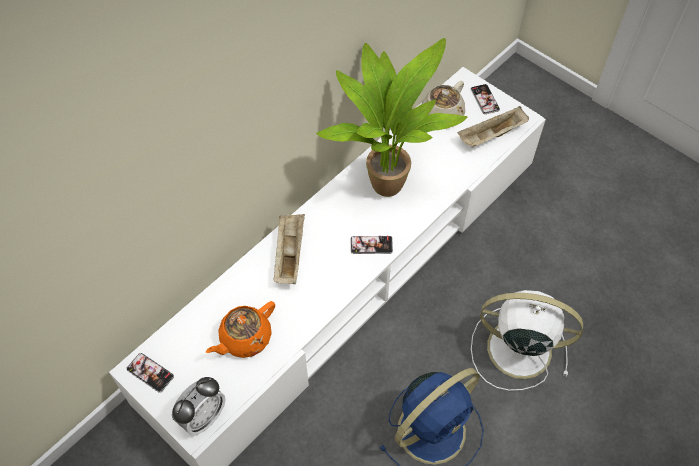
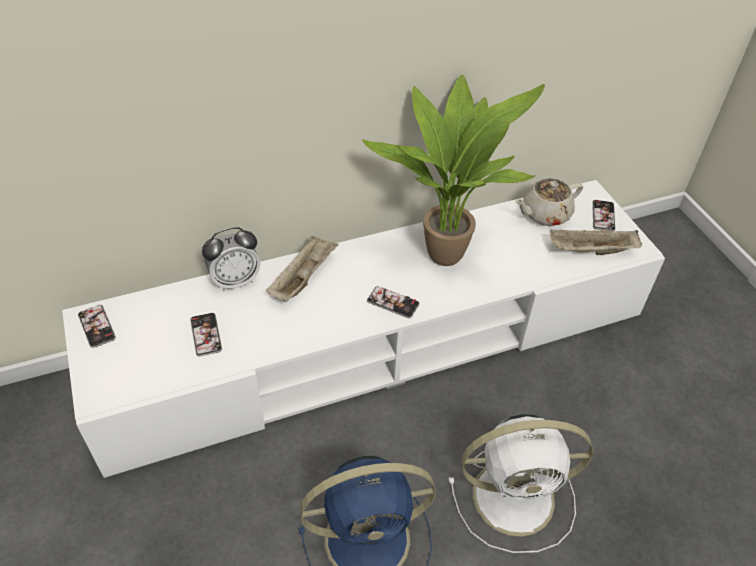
camera: 25 degrees right, 10 degrees down
alarm clock [172,377,226,436] -> alarm clock moved to [202,227,260,291]
orange teapot [206,301,275,358] -> phone [190,313,222,356]
white fan [471,290,583,391] -> white fan turned 135 degrees clockwise [449,414,593,553]

